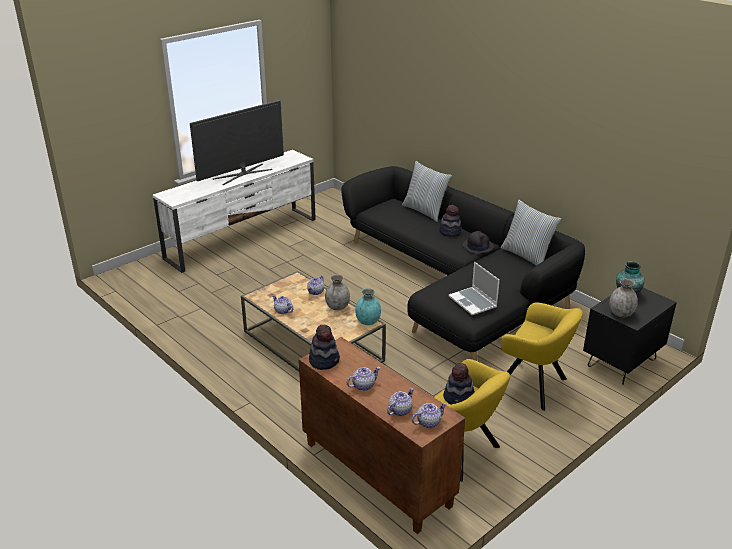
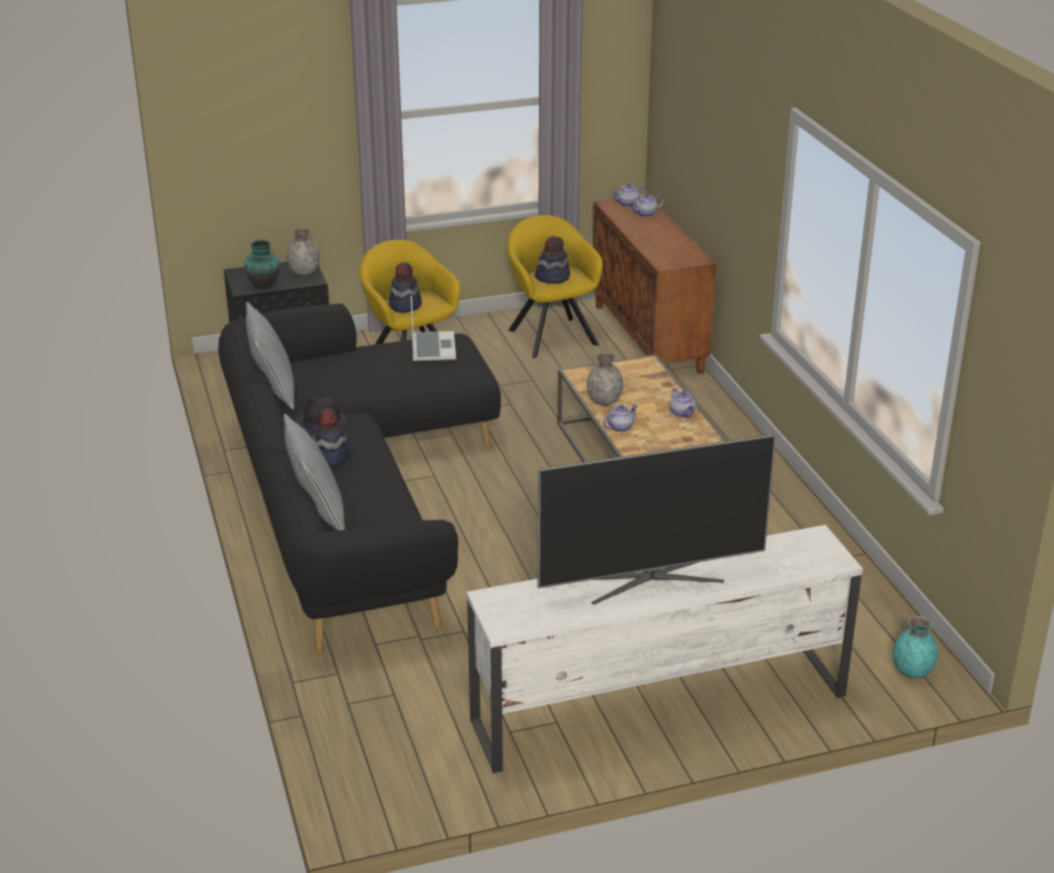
camera: 155 degrees left, 0 degrees up
hat [309,324,340,370] -> hat moved to [389,262,422,313]
teapot [347,367,380,391] -> none
turquoise vase [355,288,381,325] -> turquoise vase moved to [893,616,938,678]

